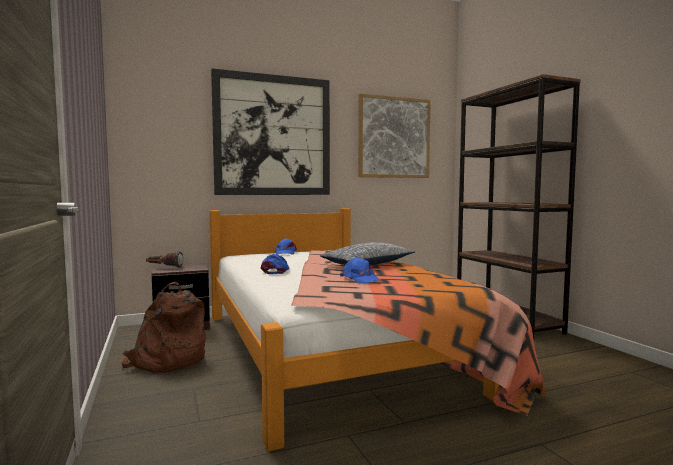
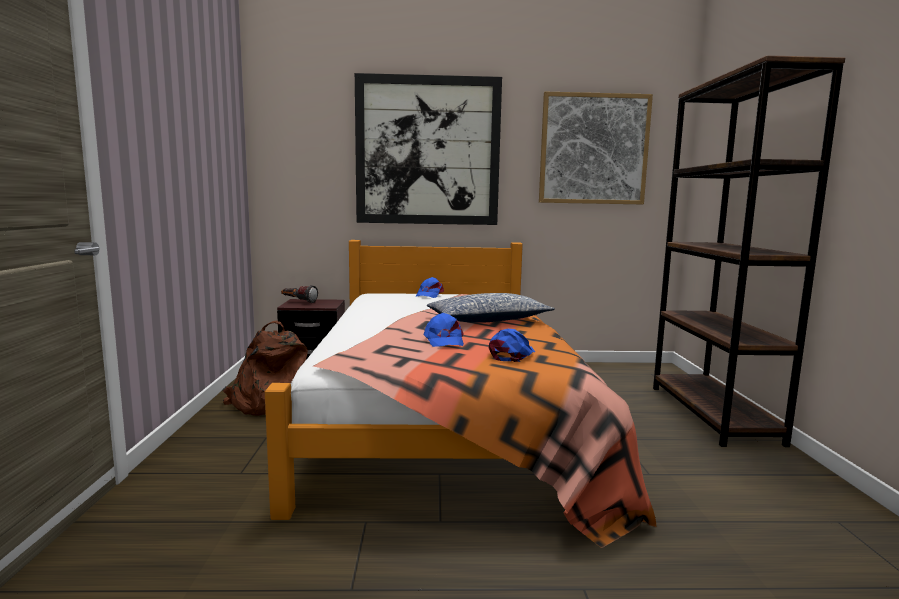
camera: 20 degrees right, 5 degrees up
blue cap [261,254,290,274] -> blue cap moved to [488,329,535,362]

